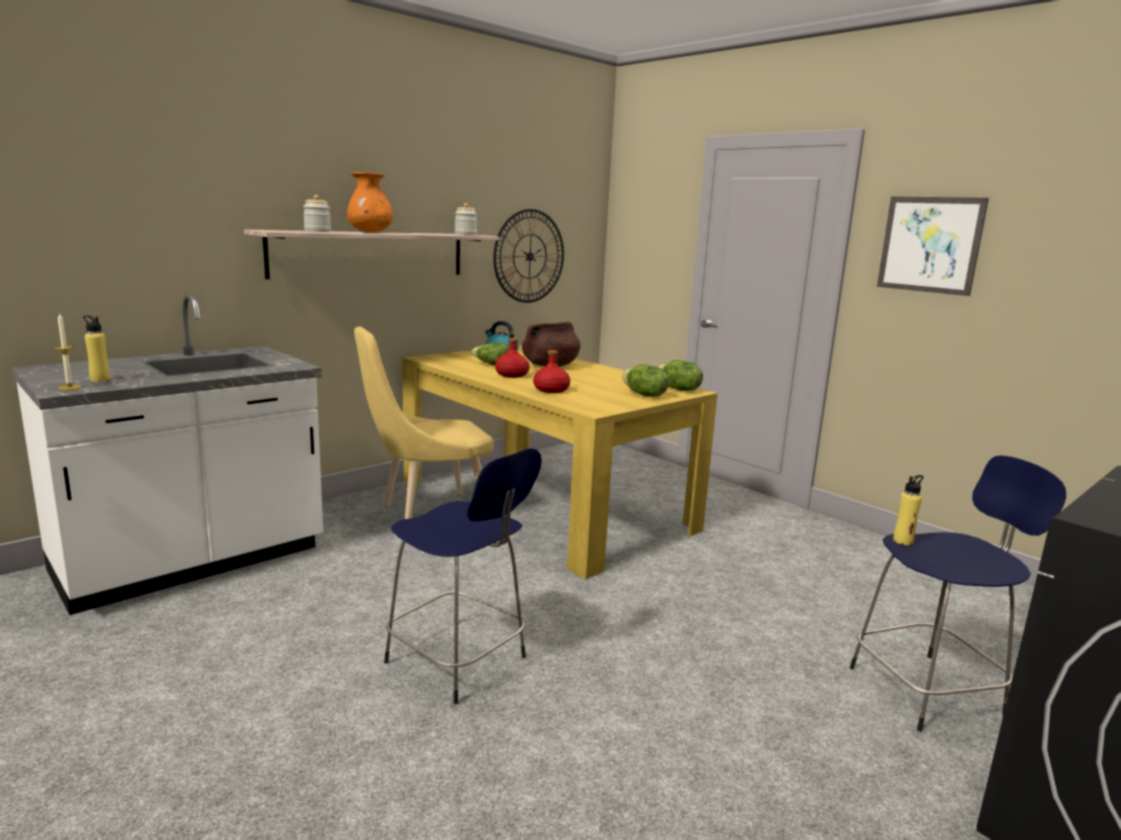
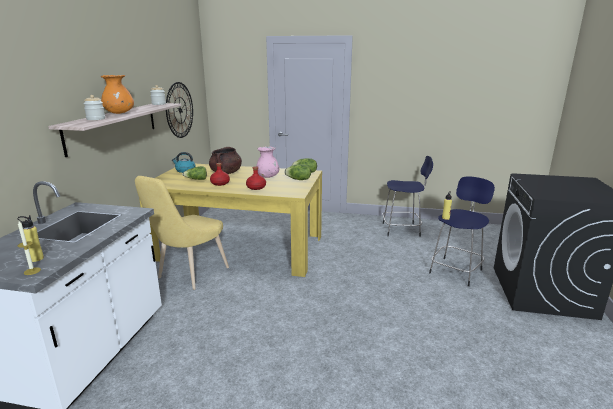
camera: 35 degrees left, 5 degrees up
blue stool [384,448,542,704] -> blue stool moved to [382,156,433,237]
picture [877,196,989,296] -> none
none -> pink vase [256,146,279,178]

